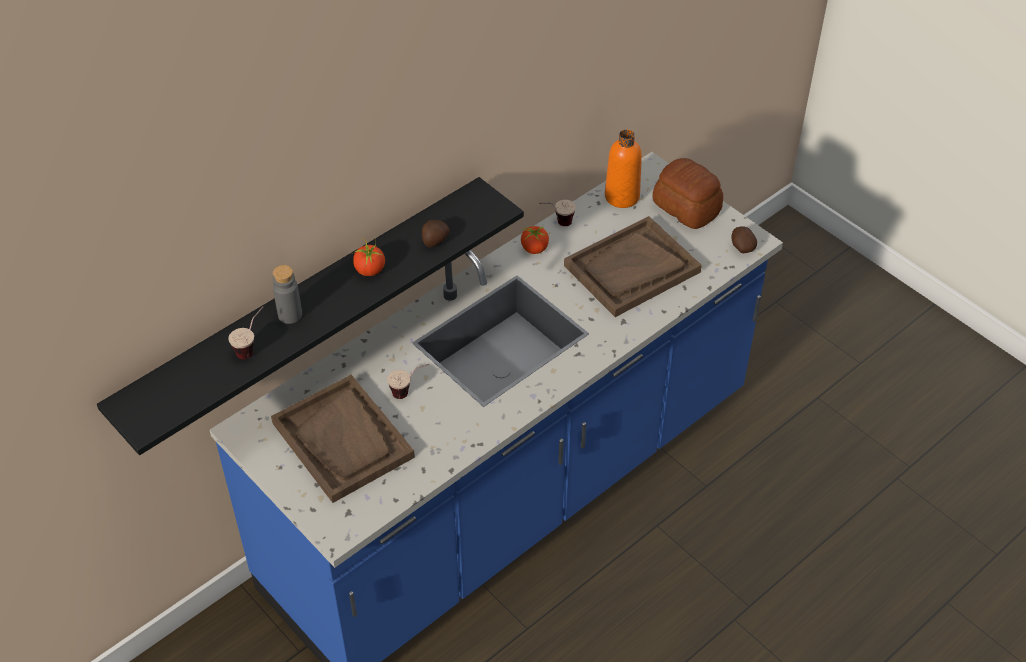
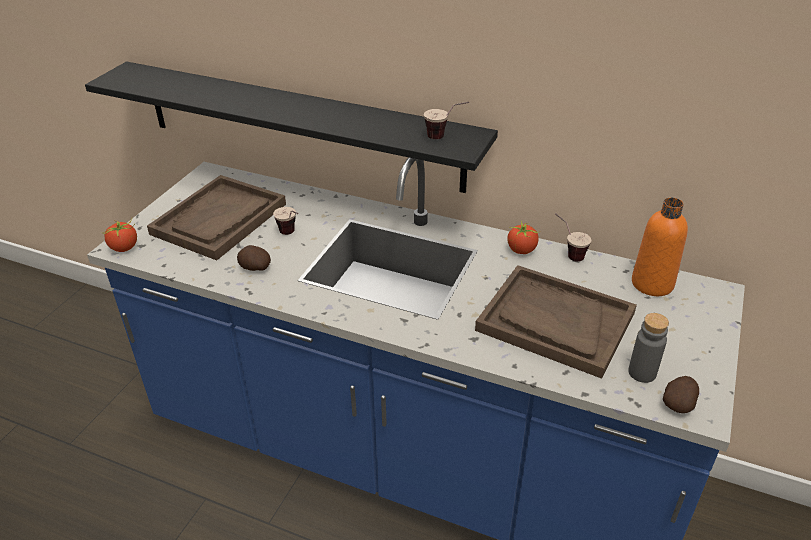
camera: 65 degrees right, 10 degrees down
cup [228,306,264,360] -> cup moved to [424,102,469,139]
grey bottle [273,265,302,324] -> grey bottle moved to [628,313,669,383]
tomato [352,239,385,276] -> tomato moved to [103,219,137,252]
potato [422,220,450,247] -> potato moved to [237,245,271,271]
bread [653,158,723,229] -> none

